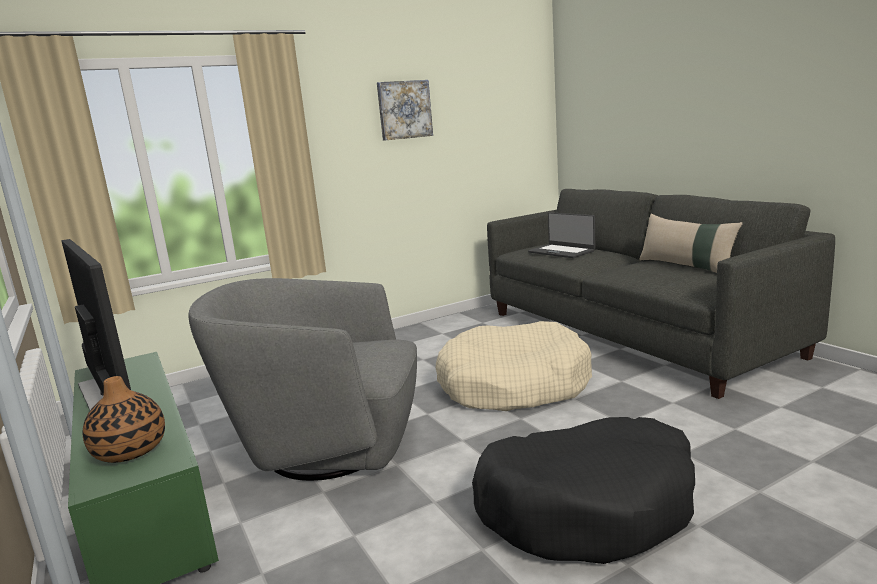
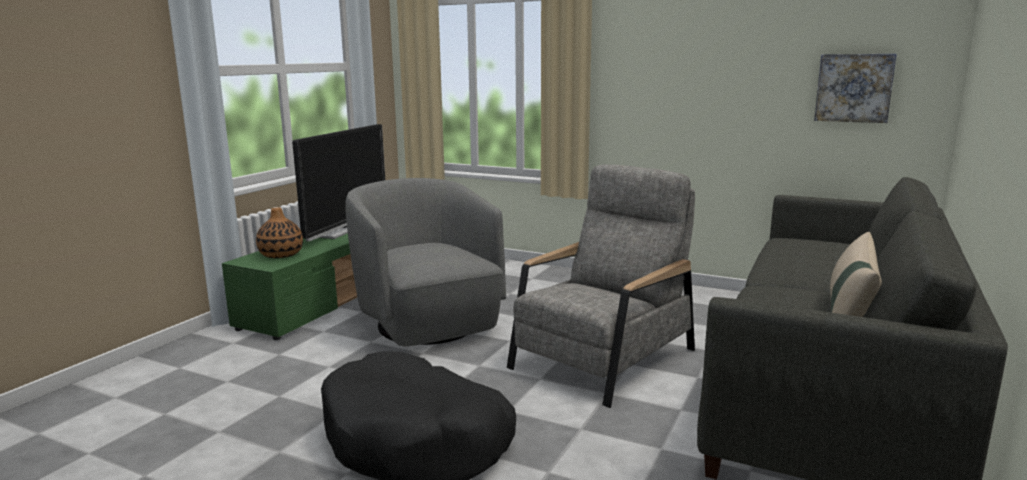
camera: 55 degrees right, 0 degrees up
picture [377,80,433,141] -> picture moved to [814,54,897,123]
beige dog bed [435,321,592,411] -> grey armchair [507,164,695,408]
laptop [528,212,596,258] -> none

